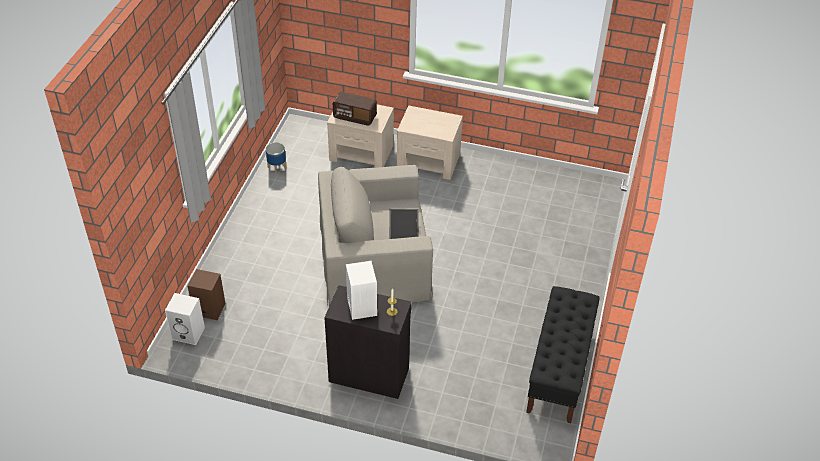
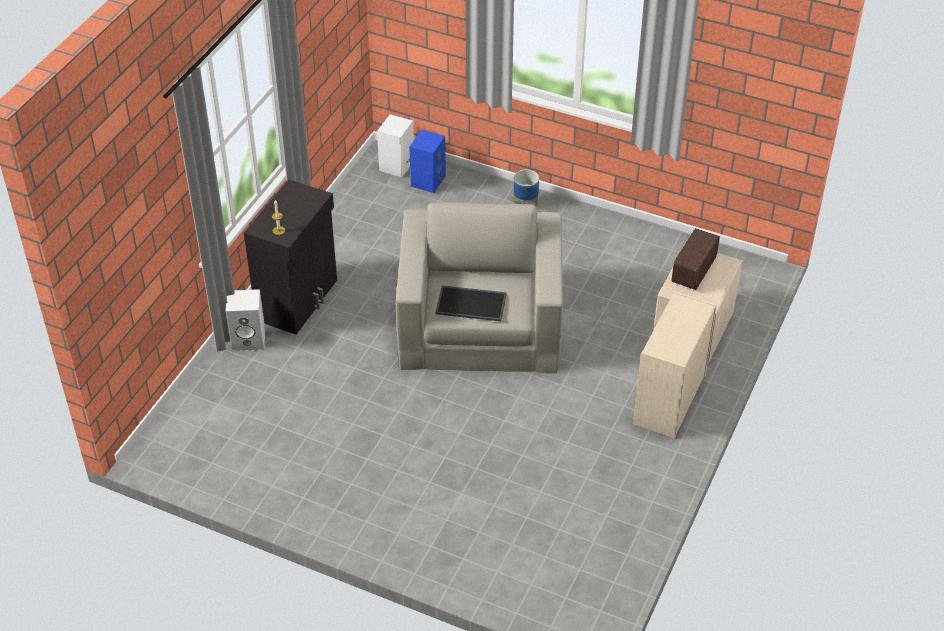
camera: 100 degrees right, 0 degrees up
brown speaker [187,269,225,320] -> blue speaker [409,130,446,193]
planter [266,142,287,174] -> planter moved to [513,170,539,206]
white speaker [346,261,377,320] -> white speaker moved to [226,289,265,351]
beige nightstand [397,105,463,180] -> beige dresser [633,291,717,438]
black bench [526,286,600,423] -> none

